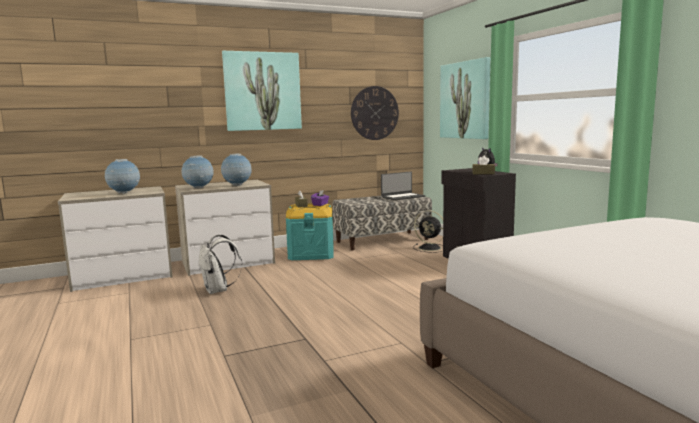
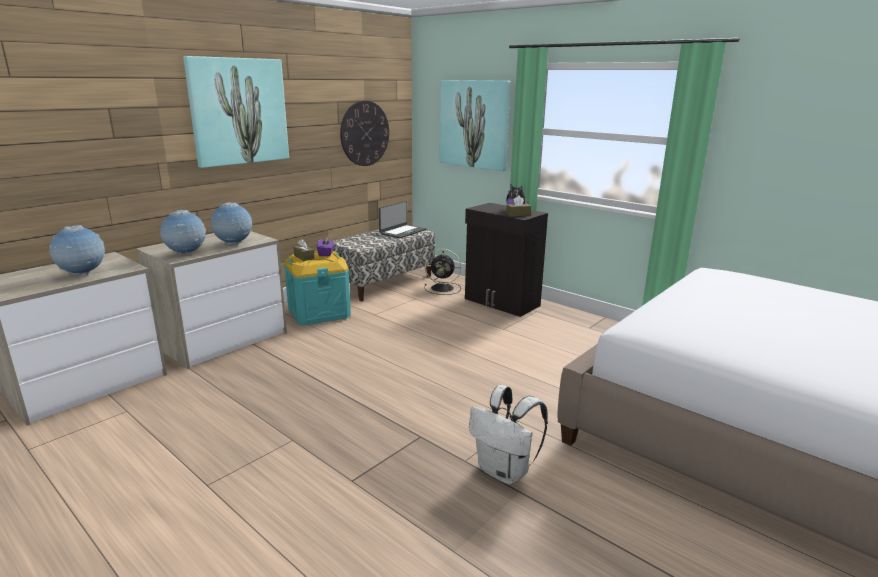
camera: 25 degrees left, 10 degrees up
white backpack [199,234,242,294] -> white backpack moved to [469,385,548,485]

